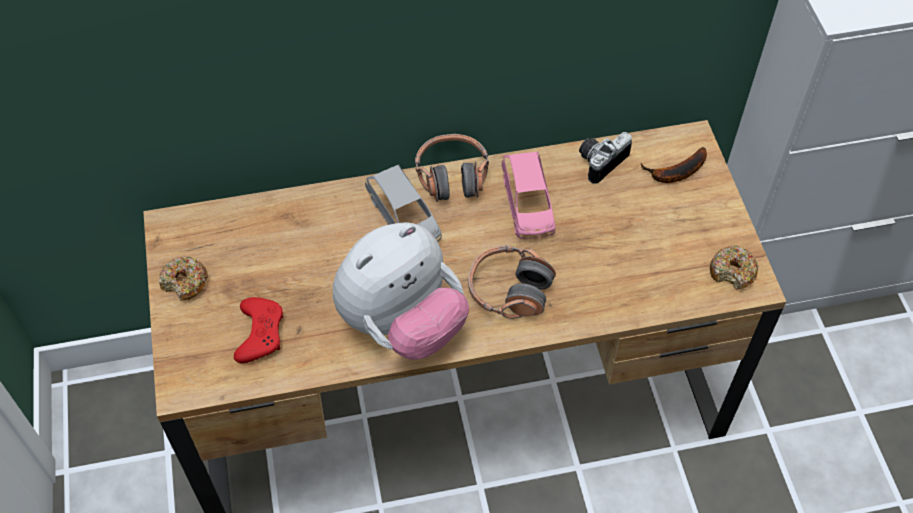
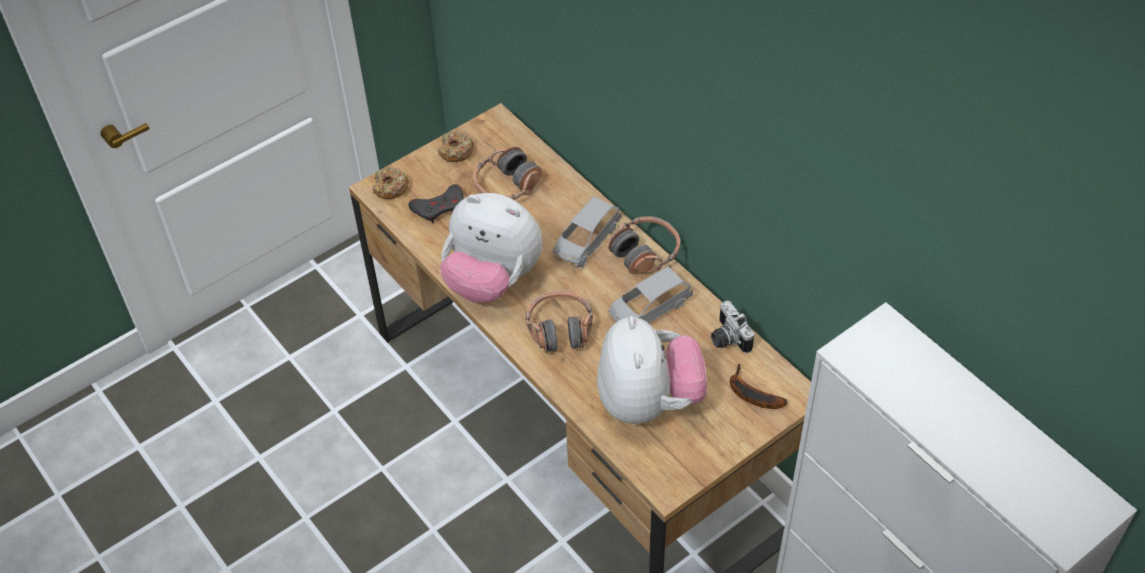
camera: 65 degrees right, 5 degrees down
red game controller [234,297,283,363] -> grey game controller [408,184,464,223]
pink toy car [502,151,555,239] -> grey toy car [609,266,693,323]
camera [579,132,632,184] -> camera turned 135 degrees counterclockwise [711,301,754,353]
donut [710,246,759,289] -> donut moved to [372,167,409,199]
none -> headphones [473,147,542,200]
none -> plush toy [597,316,707,424]

